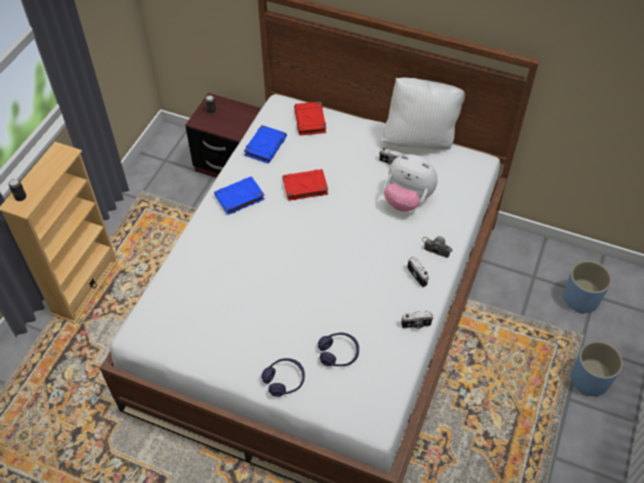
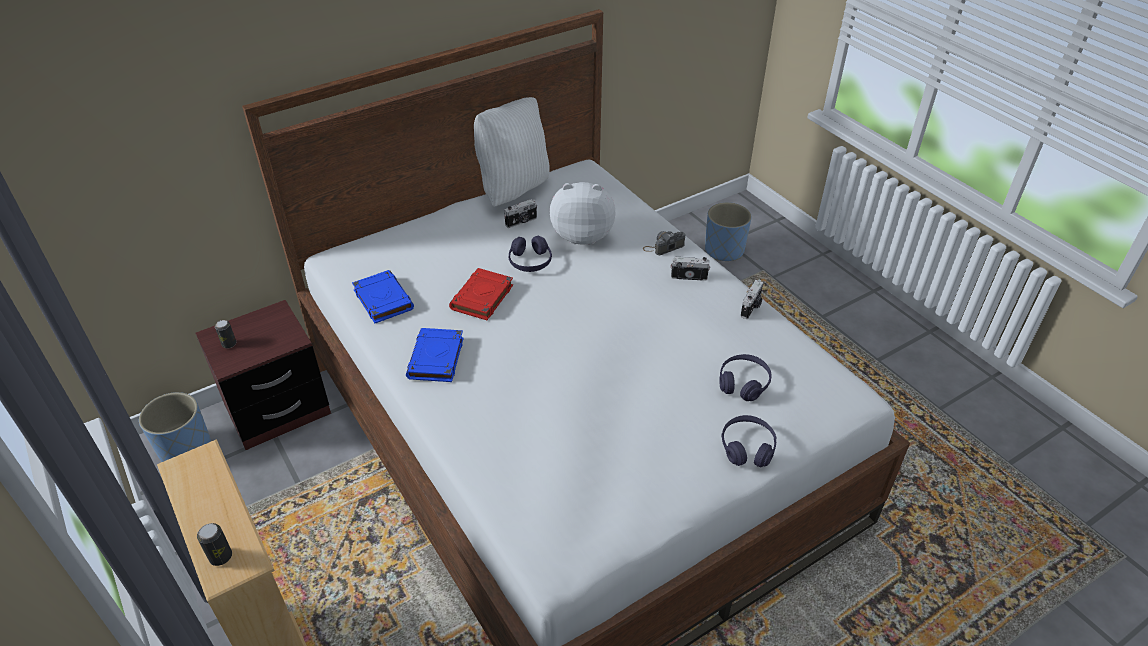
camera: 55 degrees left, 10 degrees down
red book [294,102,326,136] -> none
plush toy [384,154,438,212] -> plush toy turned 150 degrees counterclockwise [550,182,616,245]
blue planter [571,341,623,396] -> blue planter moved to [139,392,211,462]
none -> purple headphones [509,236,552,272]

